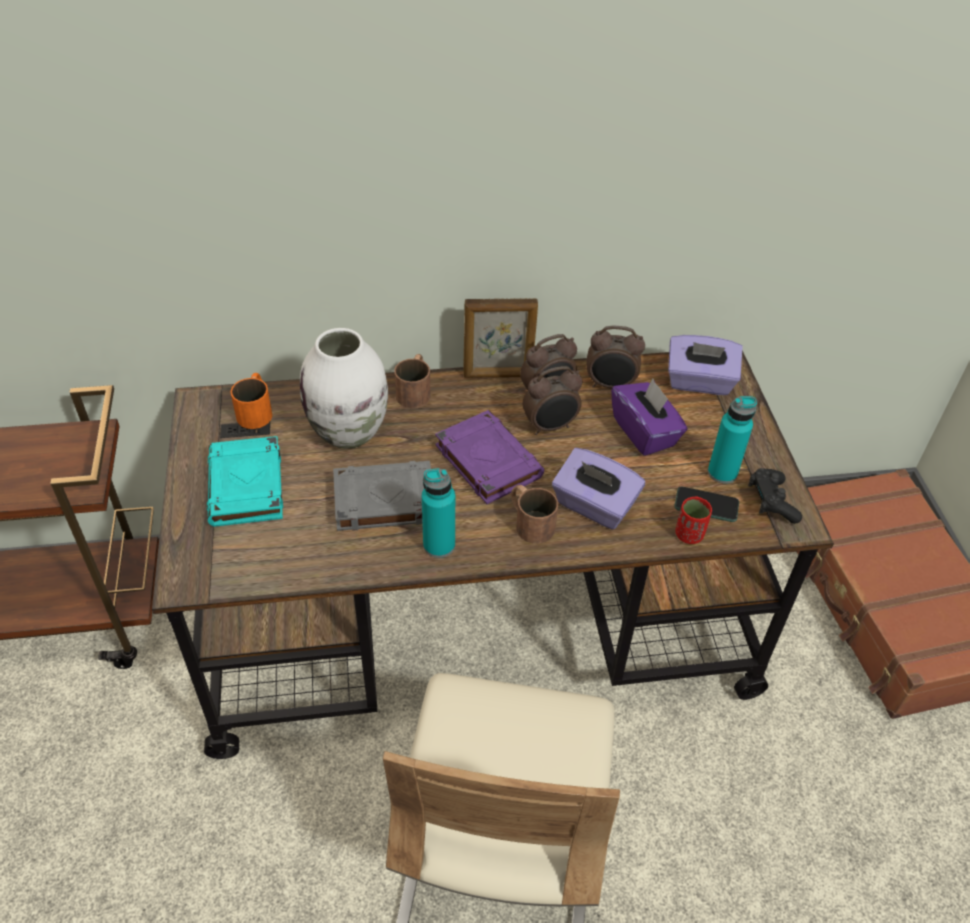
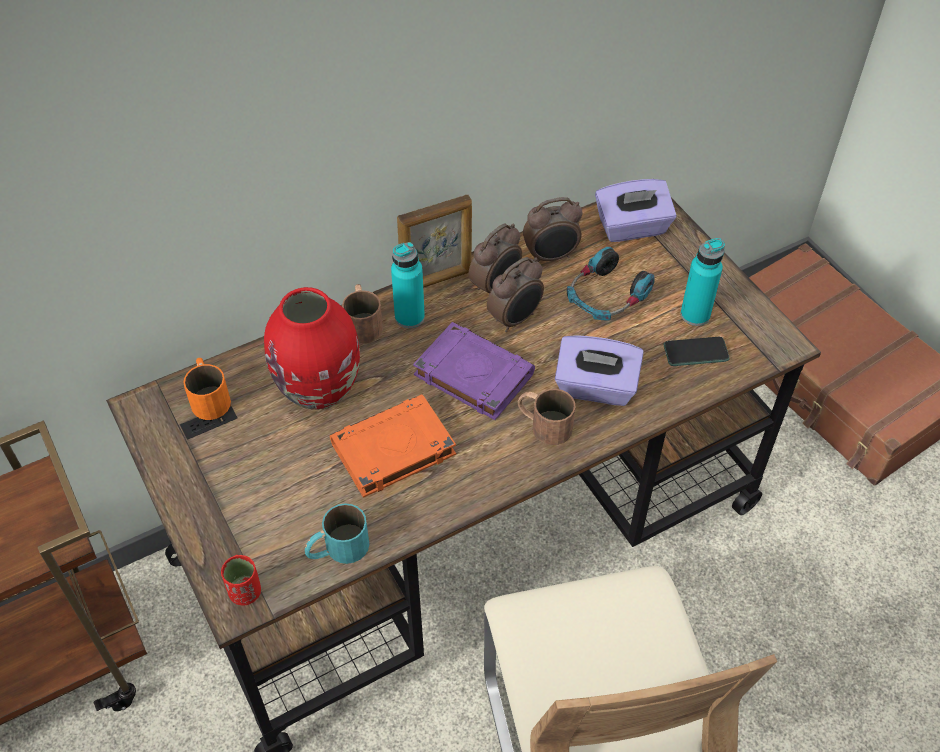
camera: 20 degrees left, 5 degrees up
turquoise book [207,436,283,527] -> none
white vase [300,328,388,449] -> red vase [264,287,360,410]
grey book [333,461,431,531] -> orange book [330,394,456,498]
turquoise bottle [422,468,455,558] -> turquoise bottle moved to [391,242,425,328]
purple tissue box [611,379,687,456] -> headphones [567,247,655,320]
red cup [675,496,712,544] -> red cup moved to [221,555,261,605]
black game controller [748,468,802,524] -> none
none -> turquoise mug [305,503,369,564]

